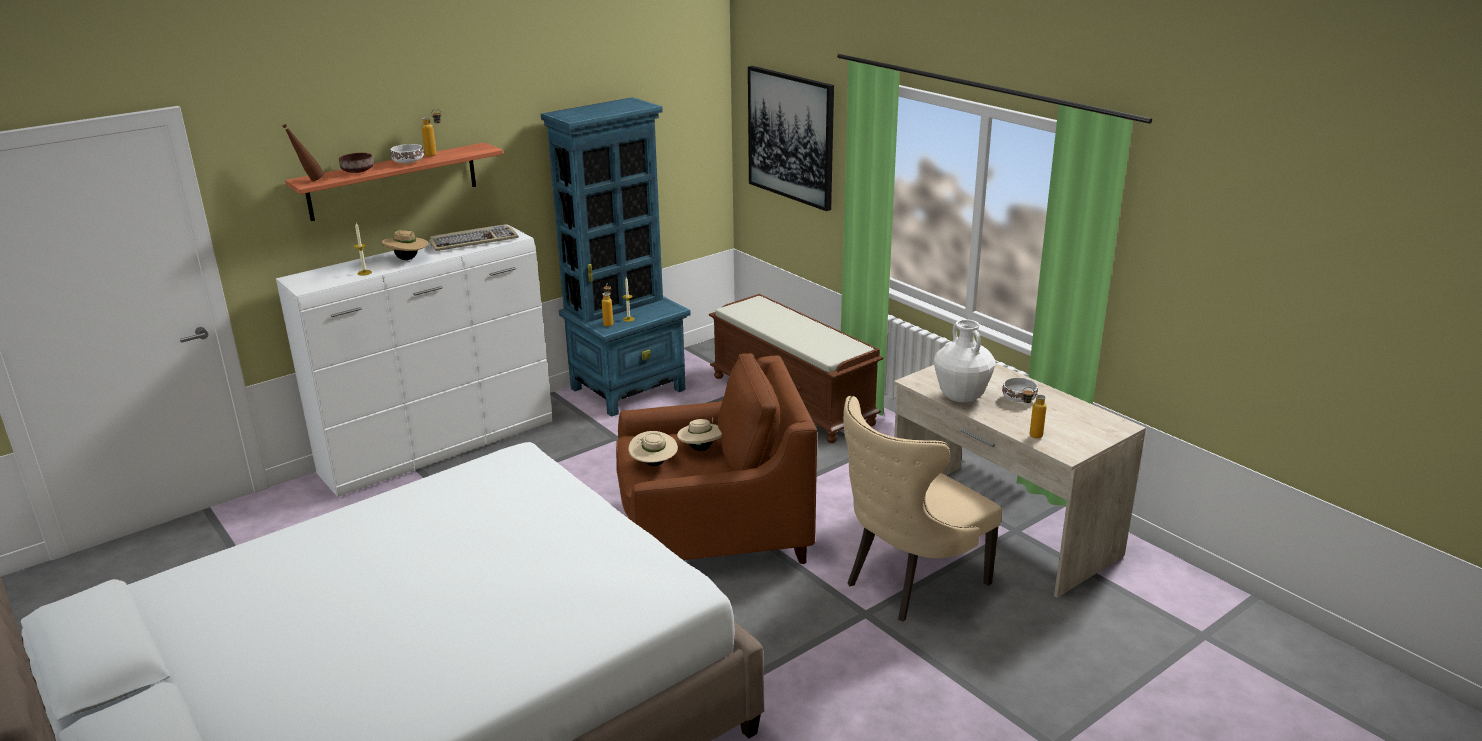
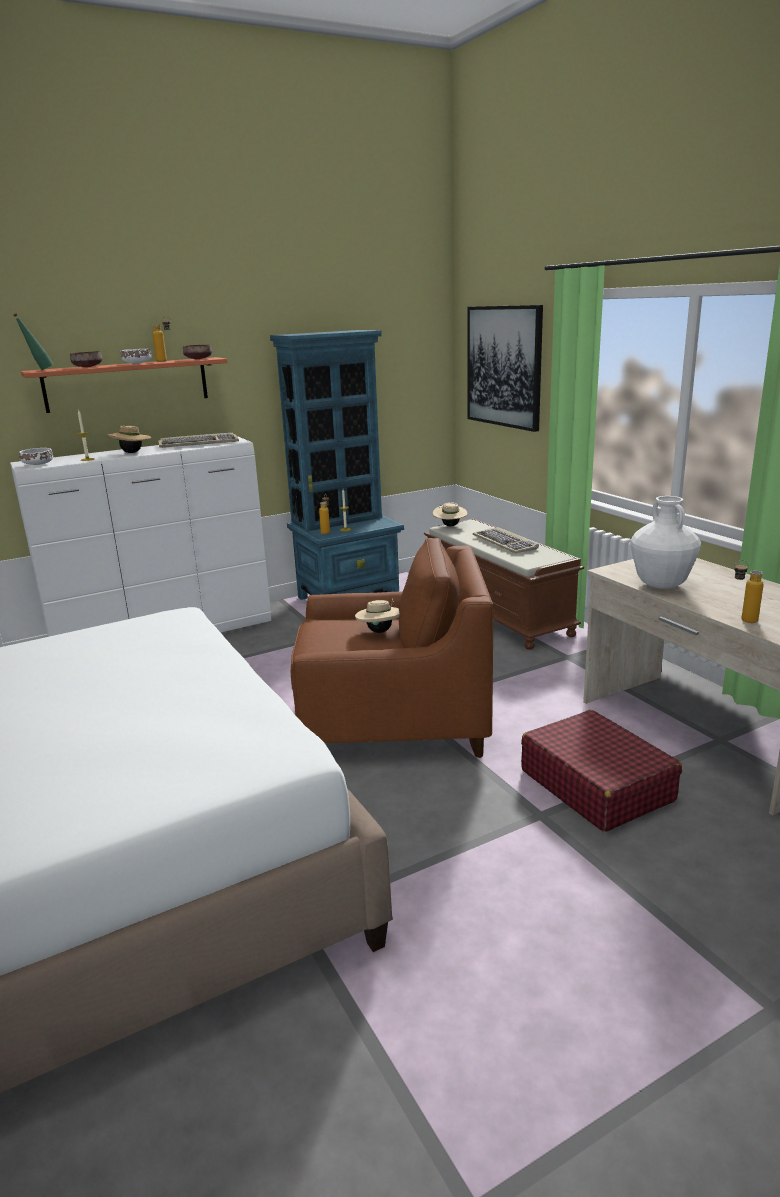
camera: 10 degrees right, 5 degrees down
brown bottle [283,124,325,181] -> green bottle [13,313,54,370]
beige hat [628,431,678,466] -> beige hat moved to [433,502,468,526]
beige chair [843,396,1002,622] -> red suitcase [521,710,682,832]
white bowl [1002,377,1038,402] -> white bowl moved to [19,448,53,465]
none -> brown bowl [183,345,212,359]
none -> keyboard [473,527,539,553]

